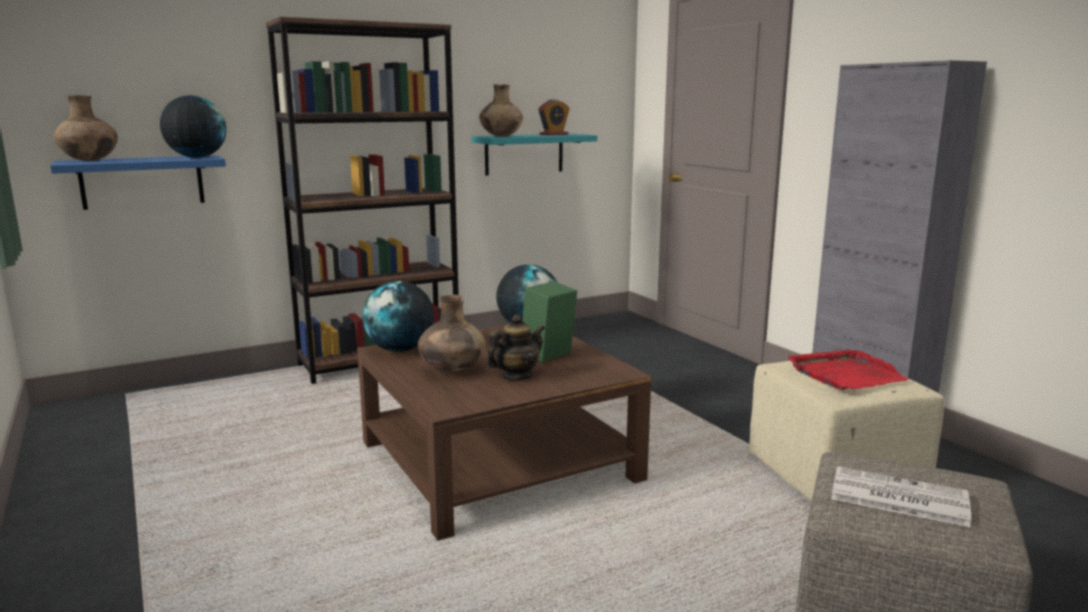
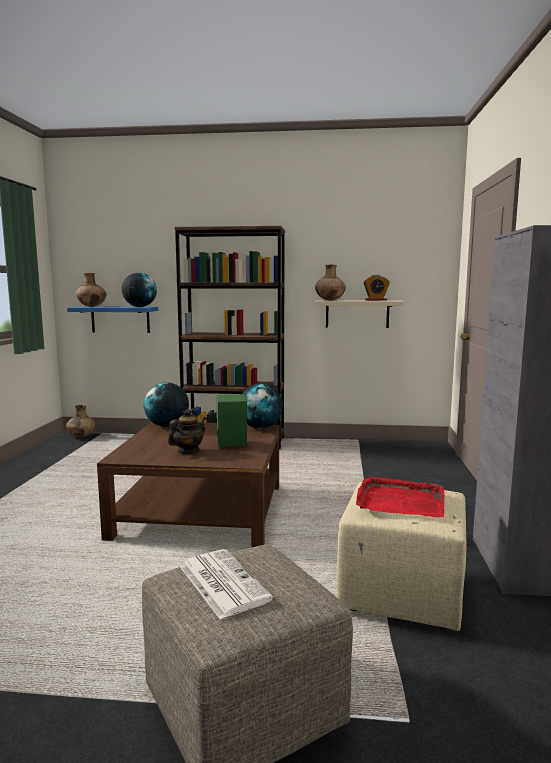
camera: 35 degrees right, 5 degrees down
brown vase [418,295,485,373] -> brown vase moved to [66,405,96,437]
turquoise shelf [471,134,597,175] -> beige shelf [315,300,404,328]
teapot [486,314,545,381] -> teapot turned 45 degrees counterclockwise [168,409,206,454]

